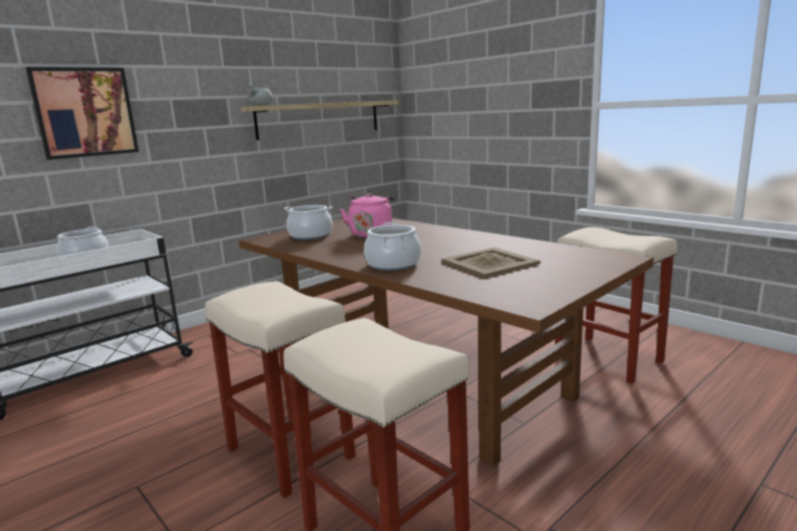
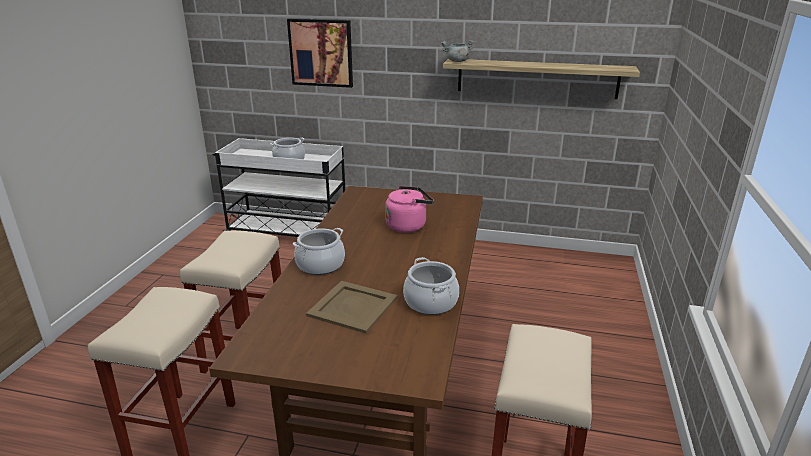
camera: 55 degrees right, 10 degrees up
cooking pot [284,205,333,240] -> cooking pot moved to [403,257,459,315]

